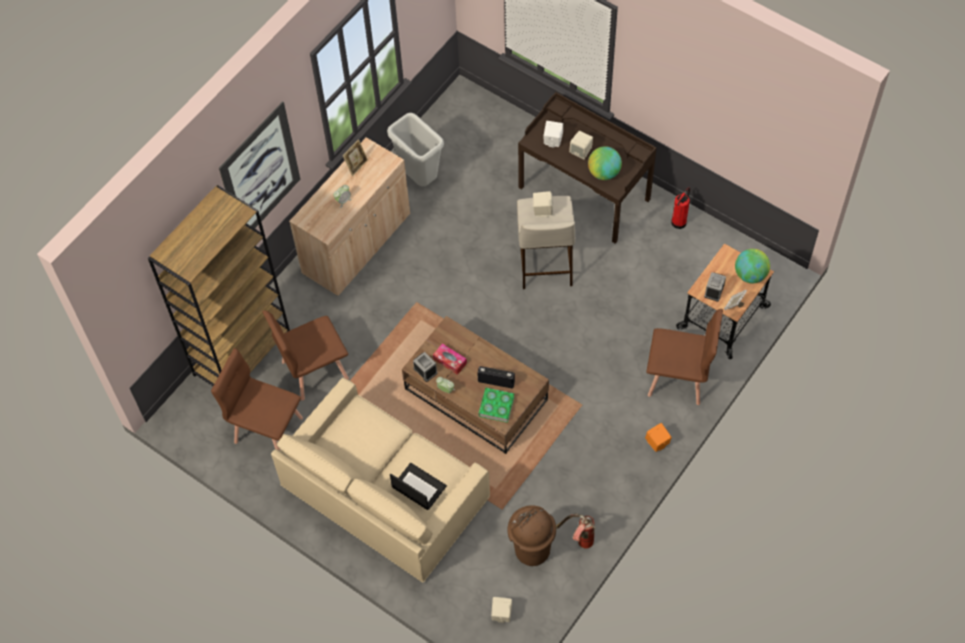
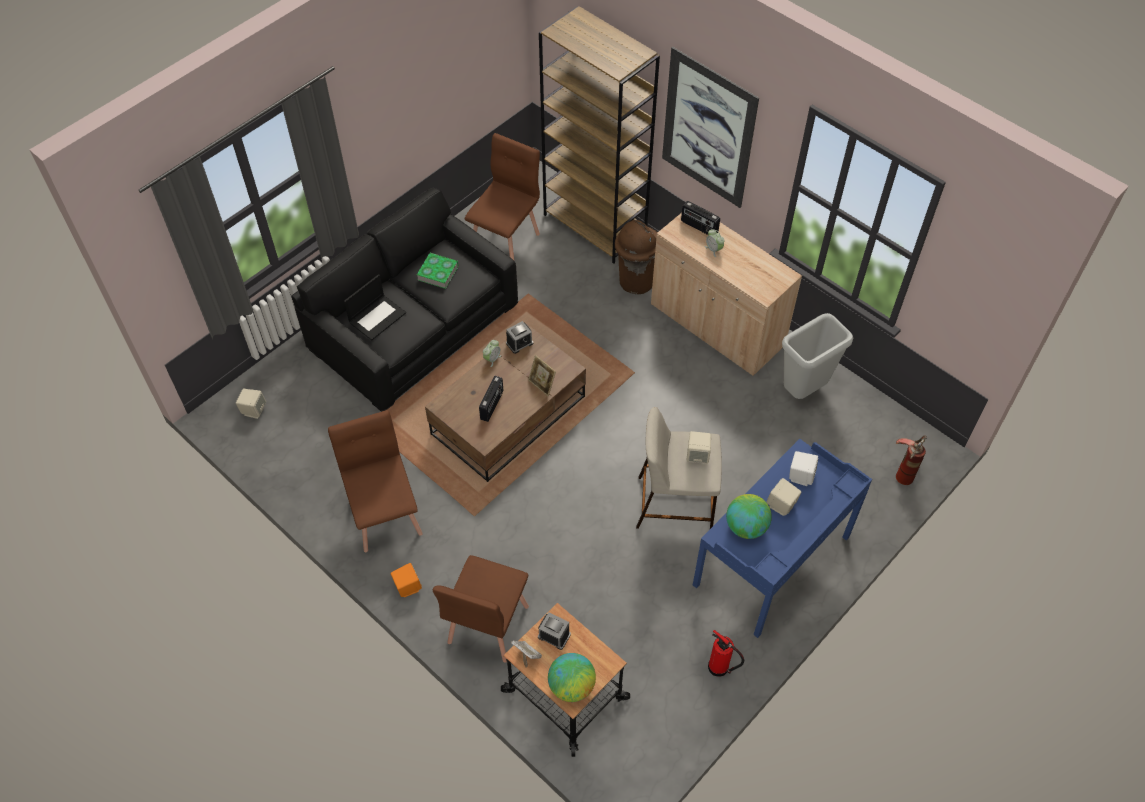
camera: 95 degrees right, 5 degrees down
brown chair [262,310,349,401] -> brown chair moved to [328,410,423,552]
beige sofa [271,377,490,583] -> black sofa [292,187,518,412]
picture frame [343,139,368,176] -> picture frame moved to [528,355,556,396]
tissue box [433,344,467,375] -> none
book [478,388,515,423] -> book moved to [417,253,459,289]
brown trash can [508,505,556,566] -> brown trash can moved to [615,220,658,294]
brown desk [518,92,657,244] -> blue desk [693,439,872,638]
fire extinguisher [556,514,596,549] -> fire extinguisher moved to [896,436,927,485]
none -> radio [681,201,720,235]

